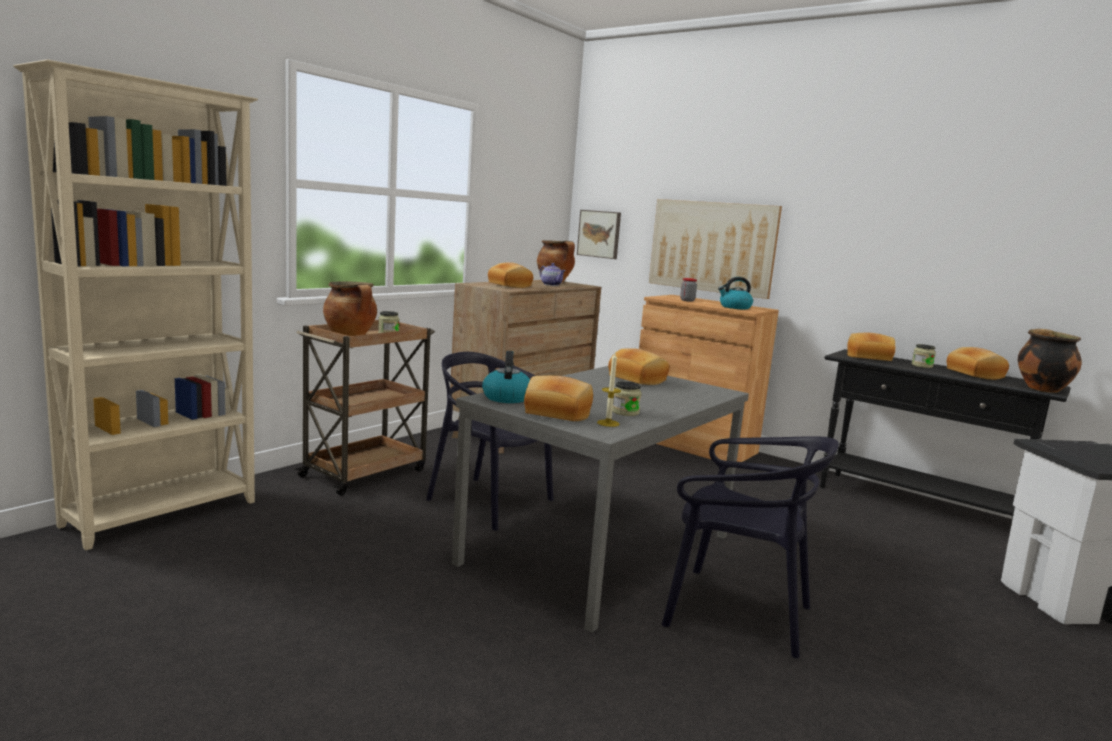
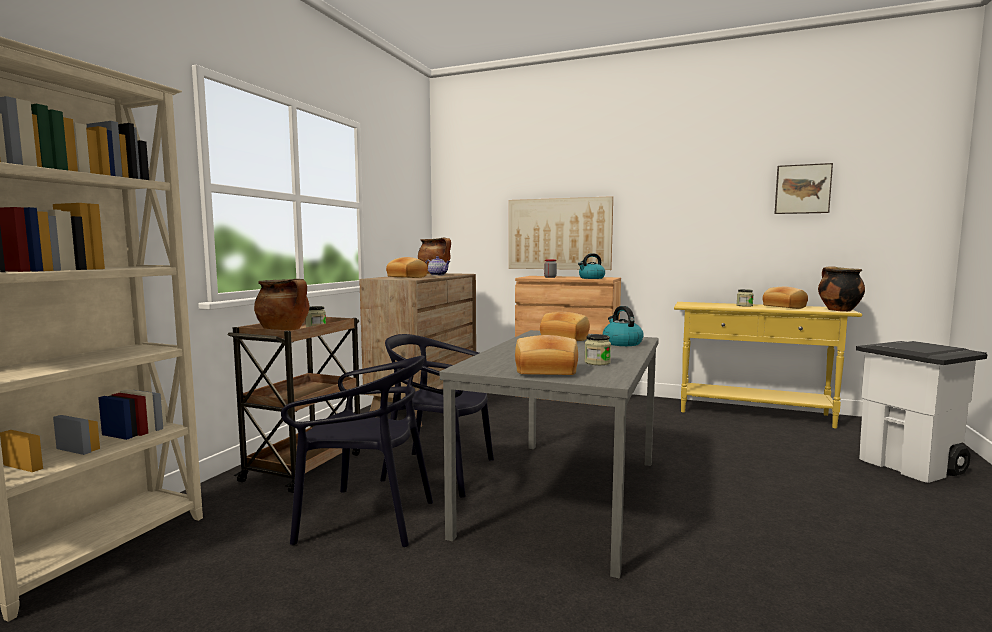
camera: 15 degrees left, 5 degrees down
kettle [482,351,530,403] -> kettle moved to [603,306,644,346]
picture [577,210,621,259] -> picture moved to [775,163,833,214]
candle [597,353,621,427] -> none
black chair [662,436,839,658] -> black chair moved to [281,356,433,547]
black console table [820,349,1071,530] -> yellow console table [674,302,862,428]
bread [847,333,895,361] -> none

